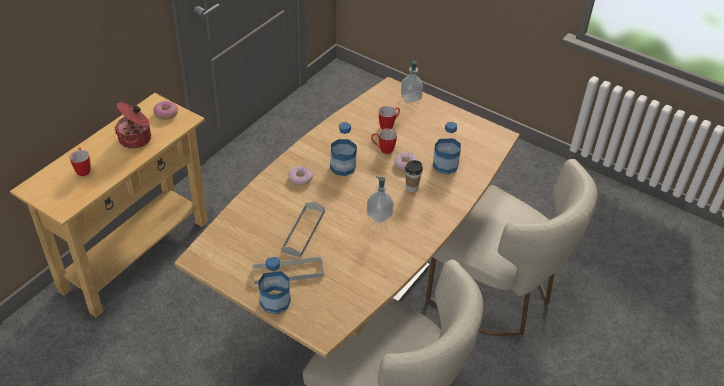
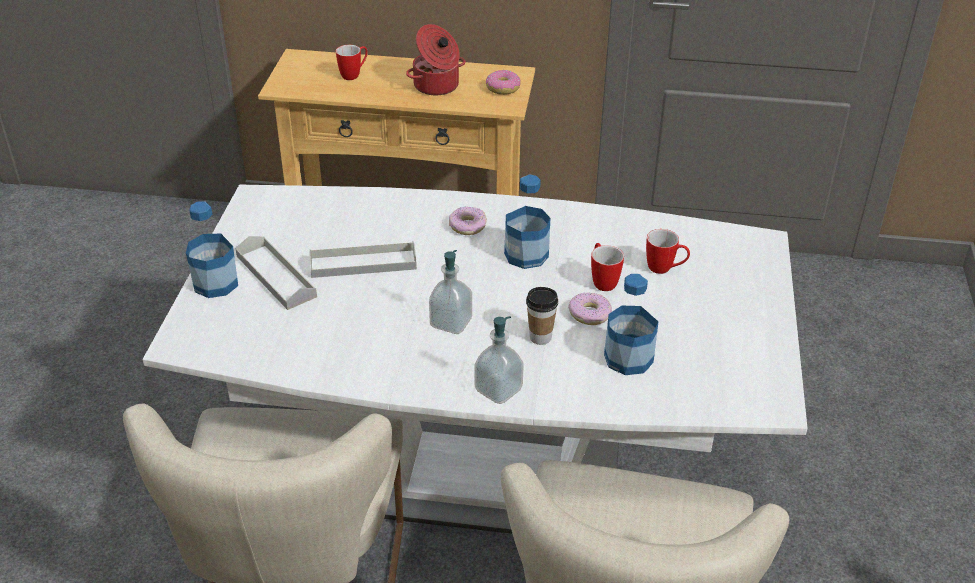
camera: 65 degrees right, 5 degrees down
brown dining table [174,77,520,358] -> white dining table [143,185,807,534]
soap dispenser [401,60,423,103] -> soap dispenser moved to [475,316,524,404]

